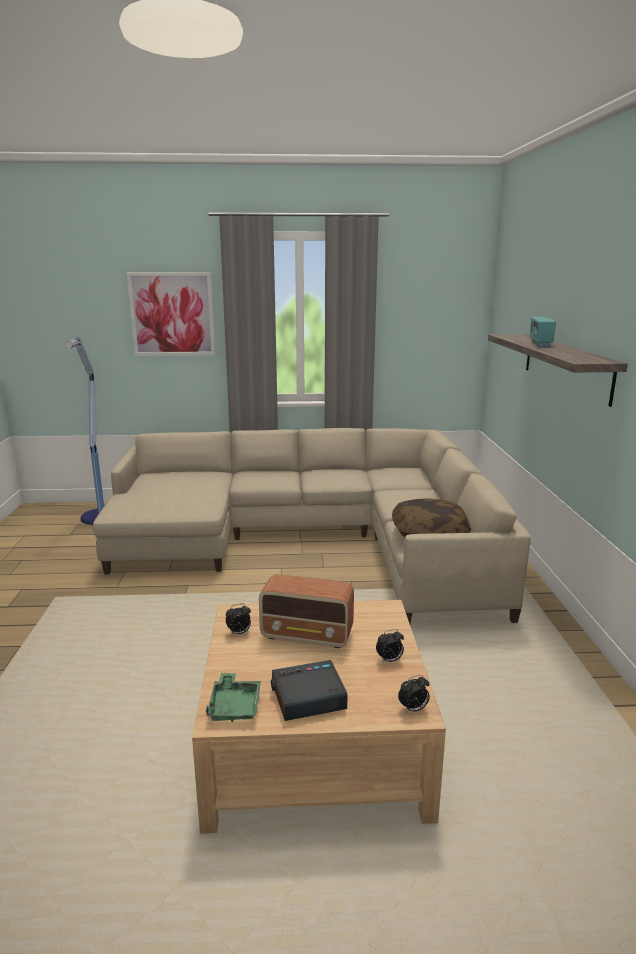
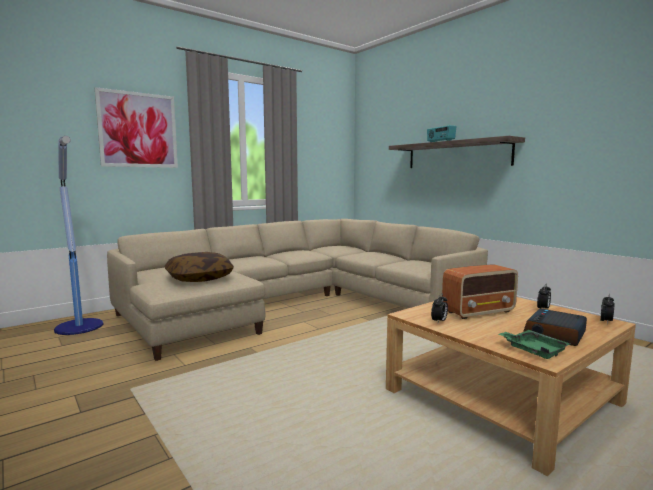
camera: 35 degrees left, 10 degrees down
pillow [392,498,471,537] -> pillow moved to [164,252,234,282]

